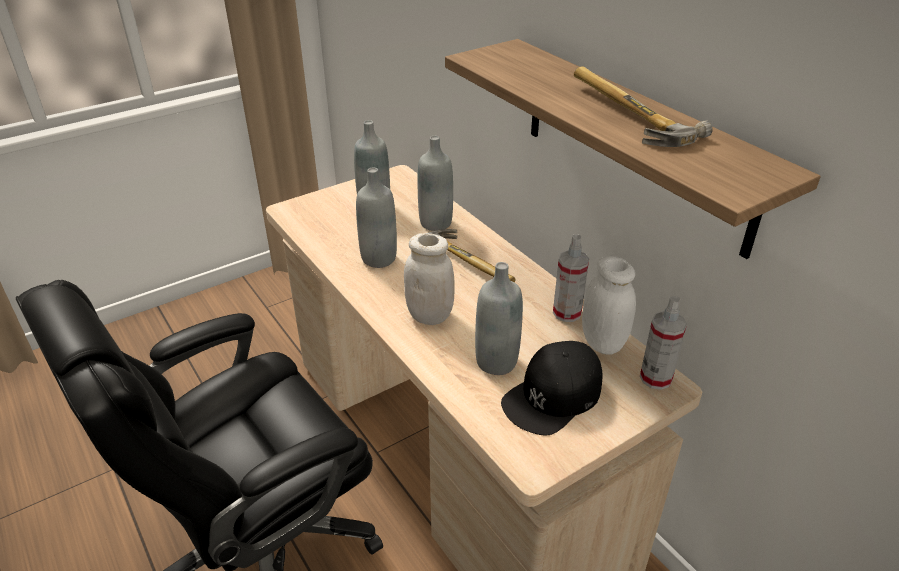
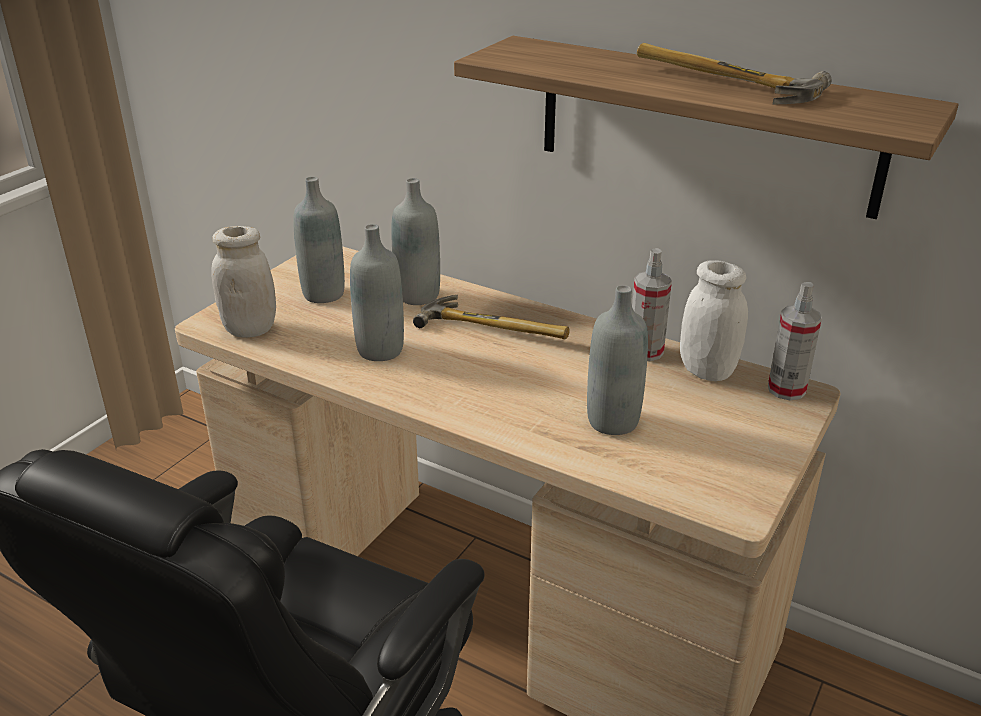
camera: 25 degrees left, 5 degrees down
white jar [404,233,455,325] -> white jar moved to [211,226,276,338]
black cap [501,341,602,435] -> none

